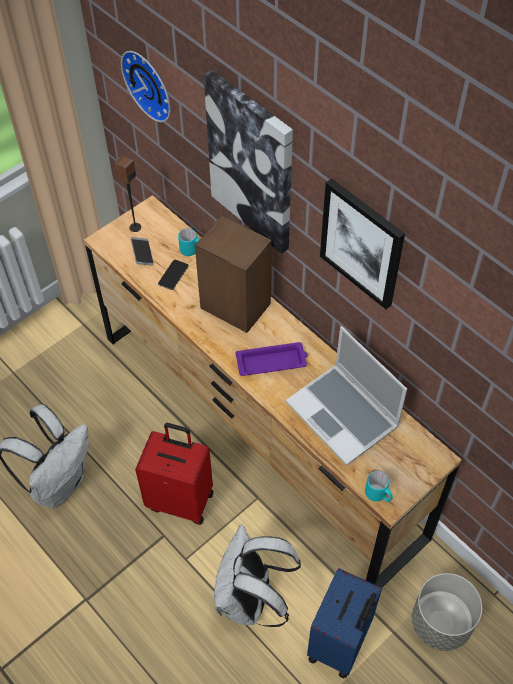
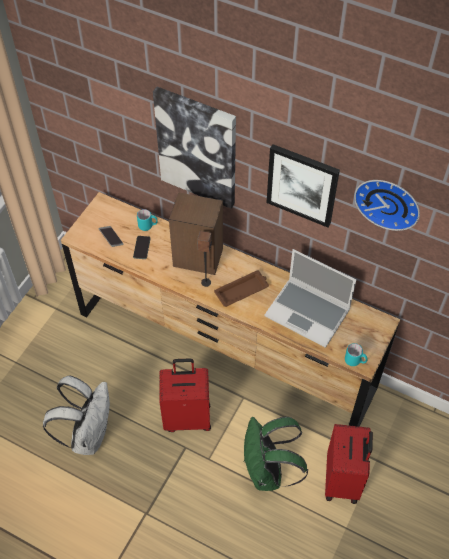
camera: 20 degrees left, 0 degrees up
speaker [115,155,141,232] -> speaker moved to [197,231,212,287]
wall clock [121,51,171,122] -> wall clock moved to [354,180,420,231]
white backpack [214,524,301,627] -> green backpack [243,417,308,491]
purple tray [236,342,308,376] -> brown tray [214,271,269,307]
blue suitcase [307,568,382,679] -> red suitcase [325,424,373,504]
grey planter [412,573,482,651] -> none

